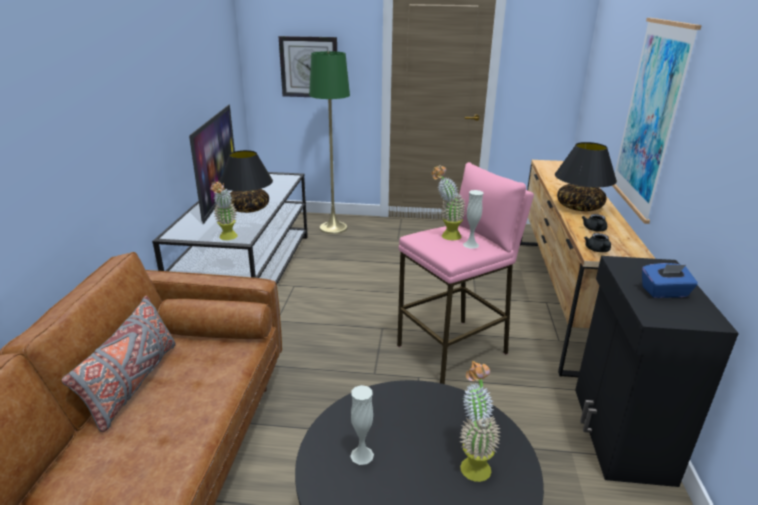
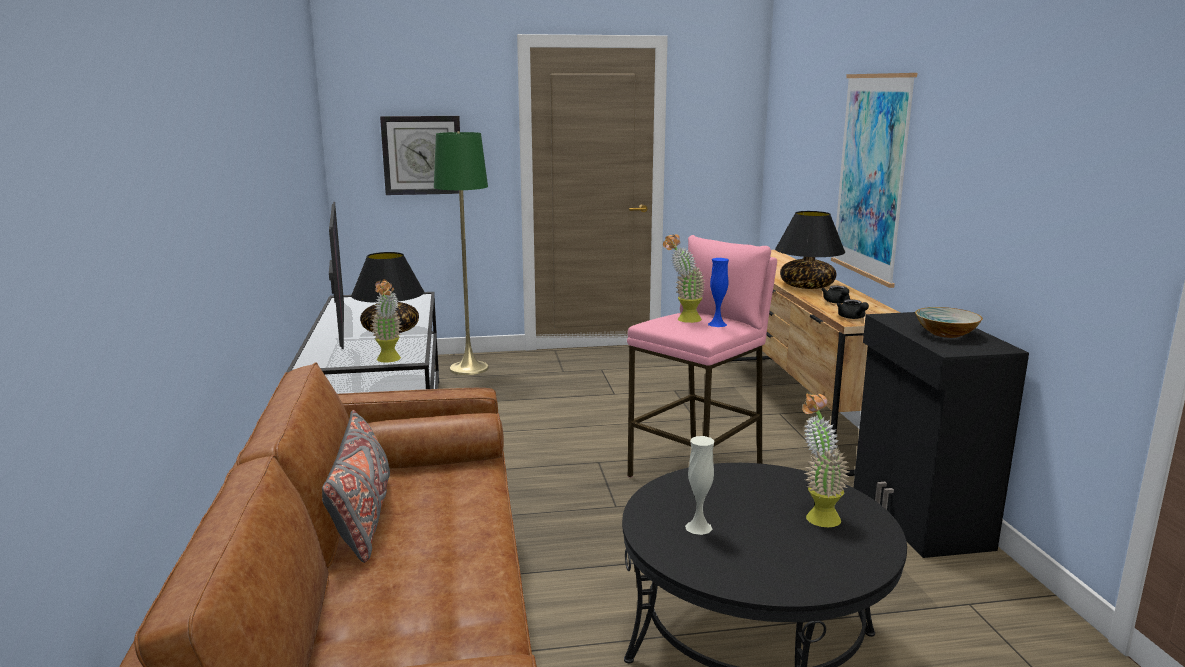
camera: 15 degrees left, 10 degrees down
white vase [463,190,484,249] -> blue vase [708,258,729,327]
blue tissue box [642,263,698,298] -> bowl [915,307,983,338]

